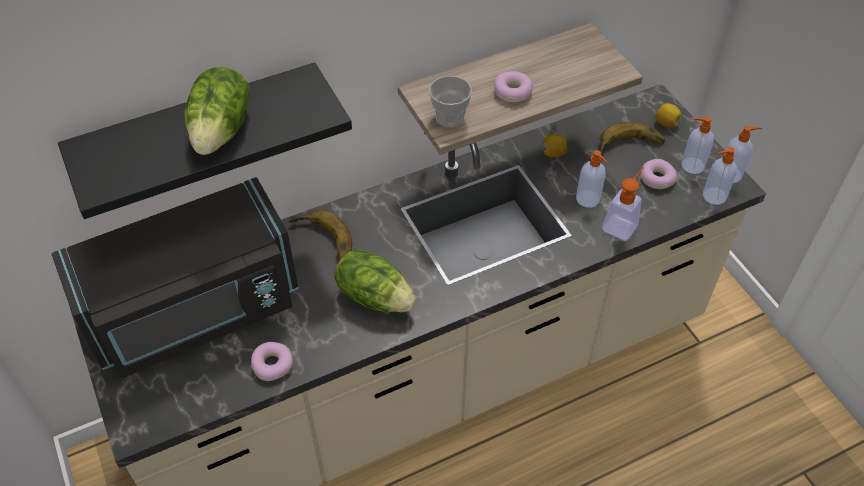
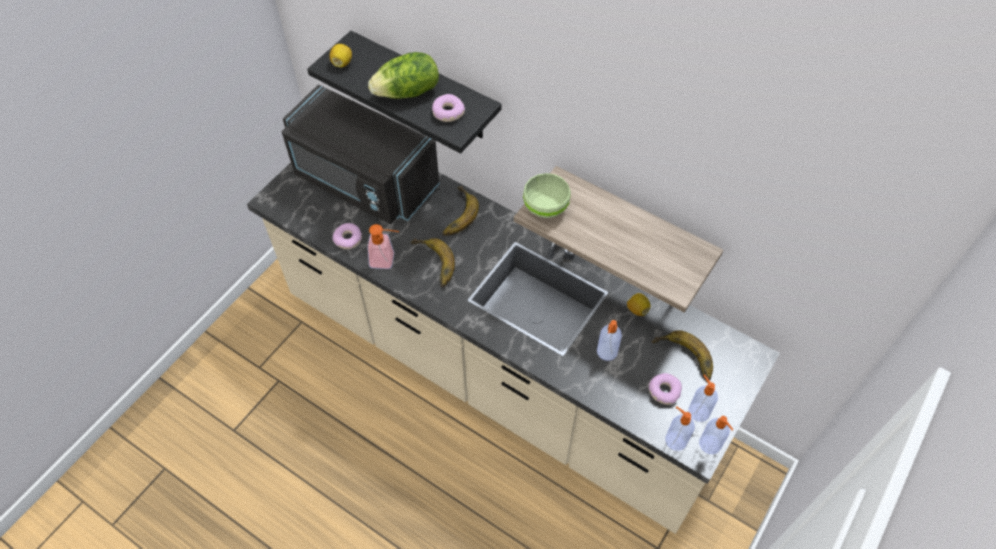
camera: 60 degrees right, 5 degrees up
lettuce [334,249,416,312] -> banana [410,238,455,287]
cup [429,76,472,128] -> green bowl [523,173,571,218]
donut [494,71,533,103] -> donut moved to [432,94,465,122]
soap dispenser [602,167,644,241] -> soap dispenser moved to [368,224,399,269]
lemon [655,103,682,127] -> lemon moved to [330,44,352,68]

